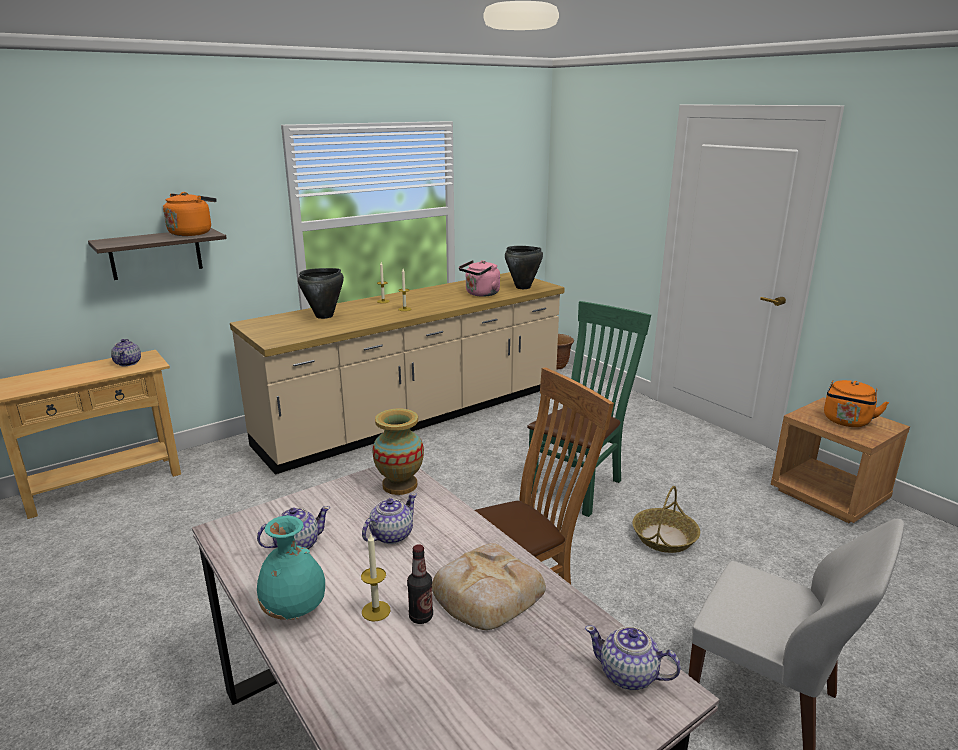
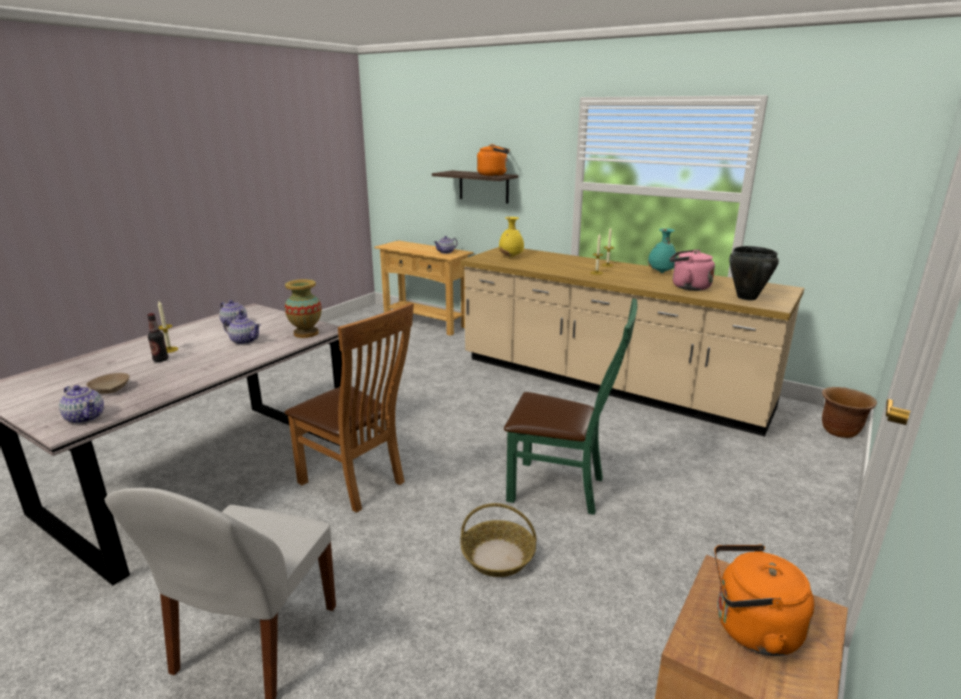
camera: 70 degrees right, 0 degrees up
turquoise vase [257,515,325,620] -> turquoise vase moved to [648,228,677,273]
black cooking pot [298,268,344,319] -> none
bread [432,543,546,630] -> none
teapot [585,625,681,690] -> teapot turned 120 degrees clockwise [59,385,104,424]
none -> beige bowl [87,373,129,394]
none -> yellow vase [499,217,524,257]

